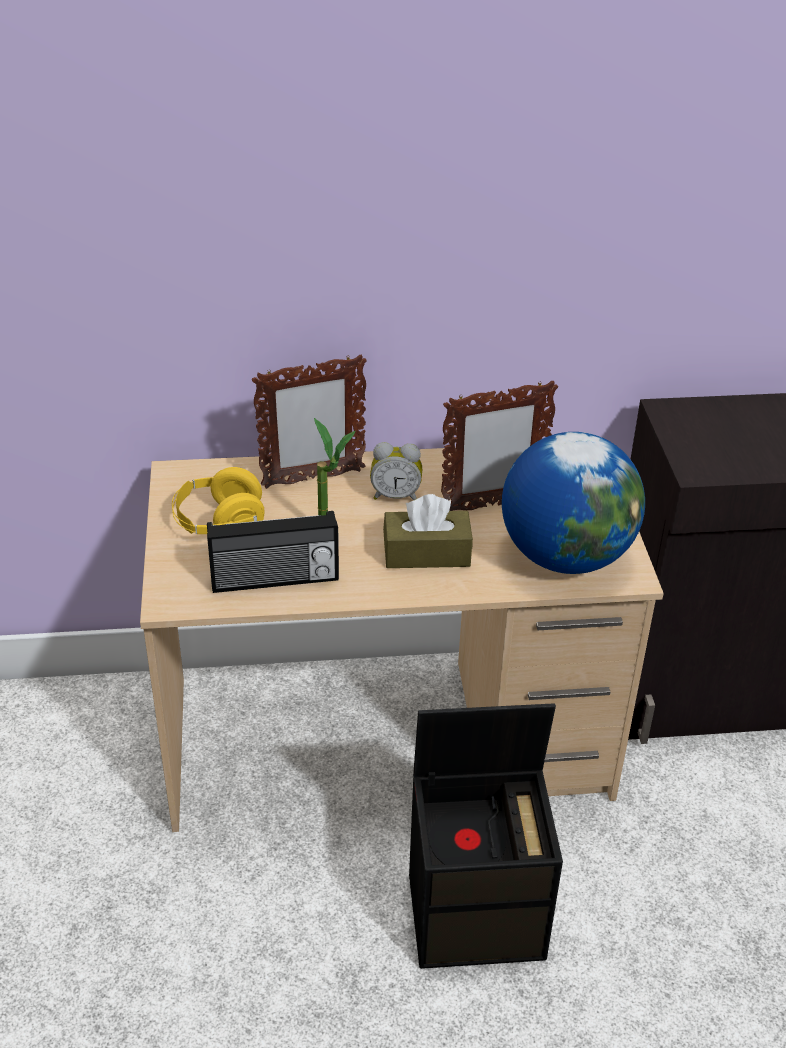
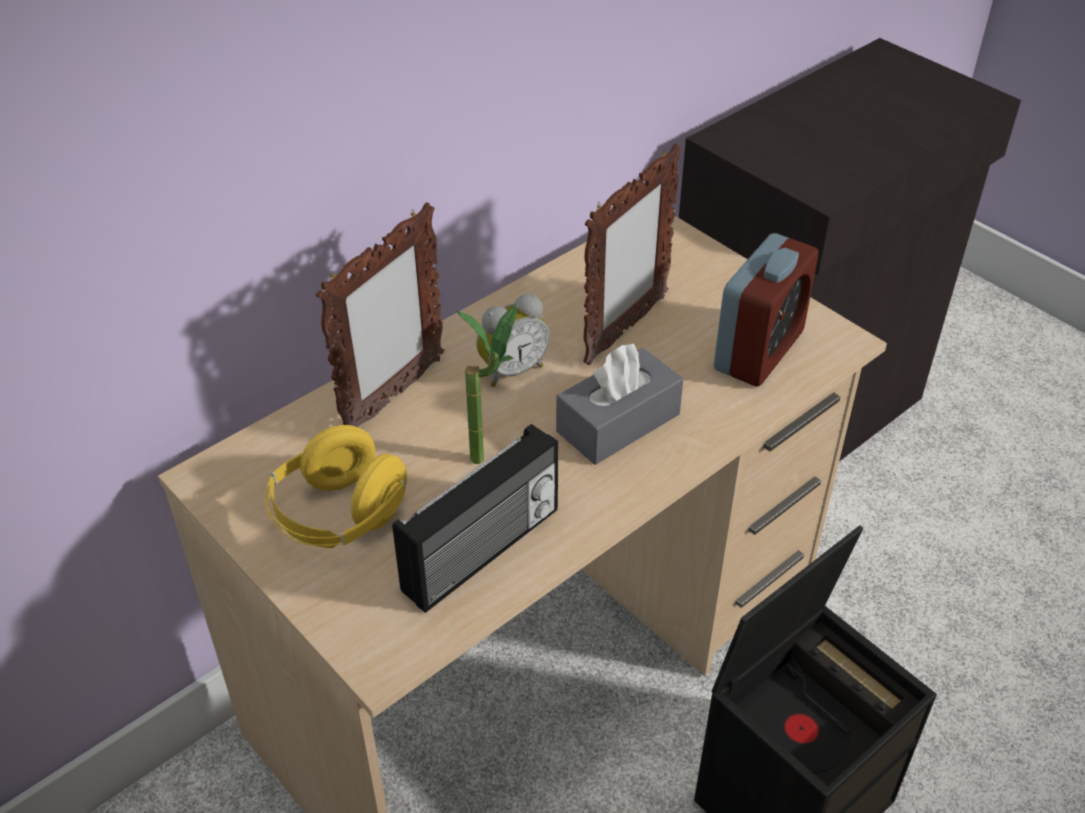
camera: 35 degrees left, 5 degrees up
brown tissue box [383,494,473,568] -> grey tissue box [556,344,683,465]
globe [502,432,645,574] -> alarm clock [714,233,818,386]

